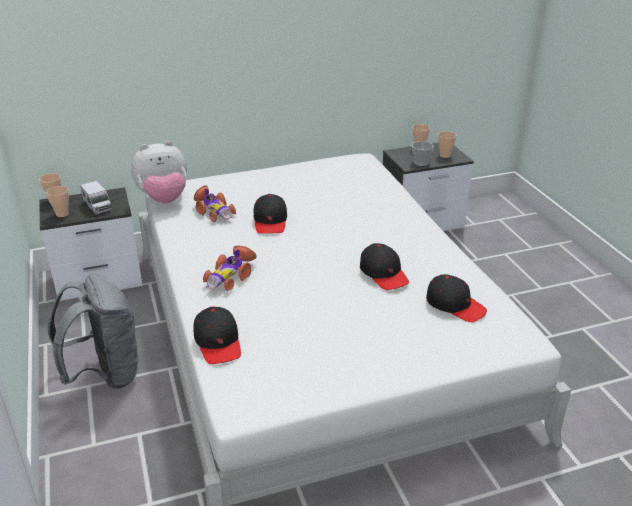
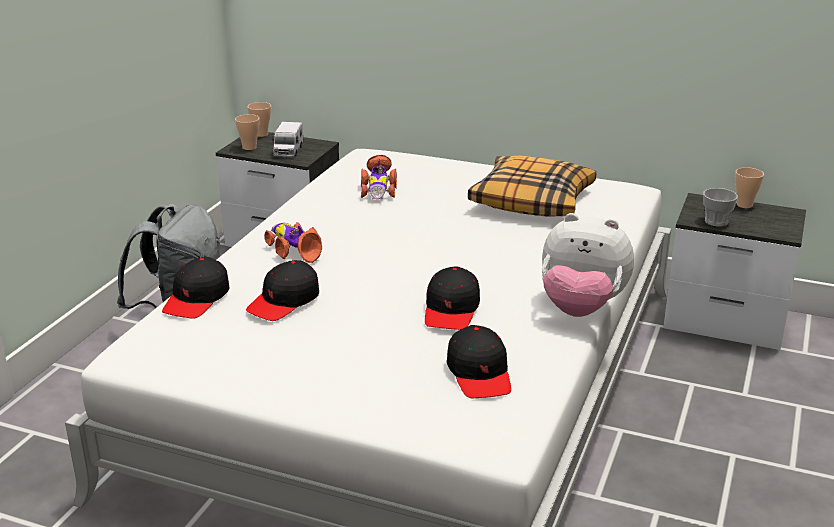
camera: 40 degrees right, 5 degrees down
plush toy [131,141,187,203] -> plush toy moved to [542,213,634,317]
toy car [203,246,257,291] -> toy car turned 75 degrees clockwise [265,222,322,263]
black cap [254,194,287,234] -> black cap moved to [246,260,319,321]
cup [438,131,457,158] -> none
none -> pillow [468,156,596,217]

